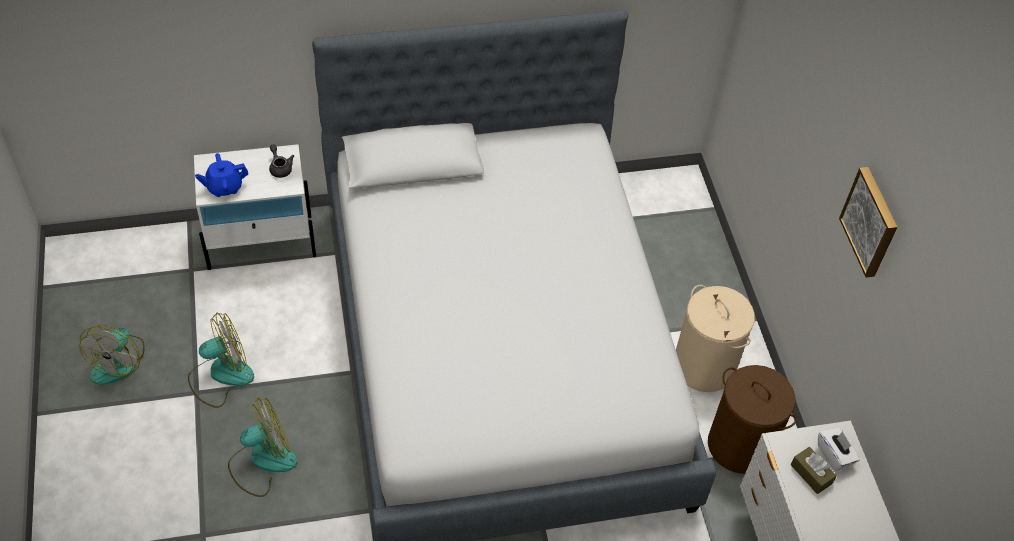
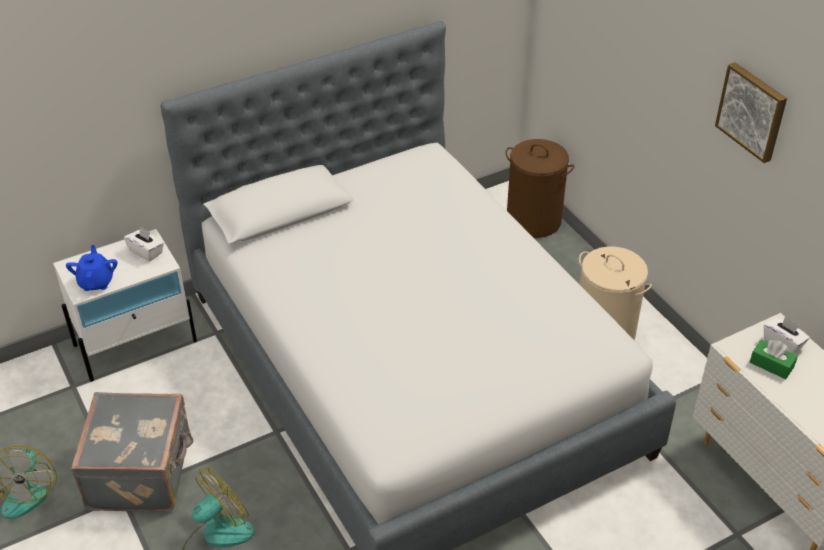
camera: 15 degrees left, 10 degrees down
fan [188,313,254,408] -> grey suitcase [71,392,194,512]
blue teapot [195,153,248,197] -> blue teapot turned 120 degrees clockwise [66,245,117,291]
grey teapot [269,144,294,178] -> white tissue box [124,227,164,261]
brown laundry basket [708,365,798,474] -> brown laundry basket moved to [505,139,575,238]
brown tissue box [791,447,837,494] -> green tissue box [750,339,798,379]

